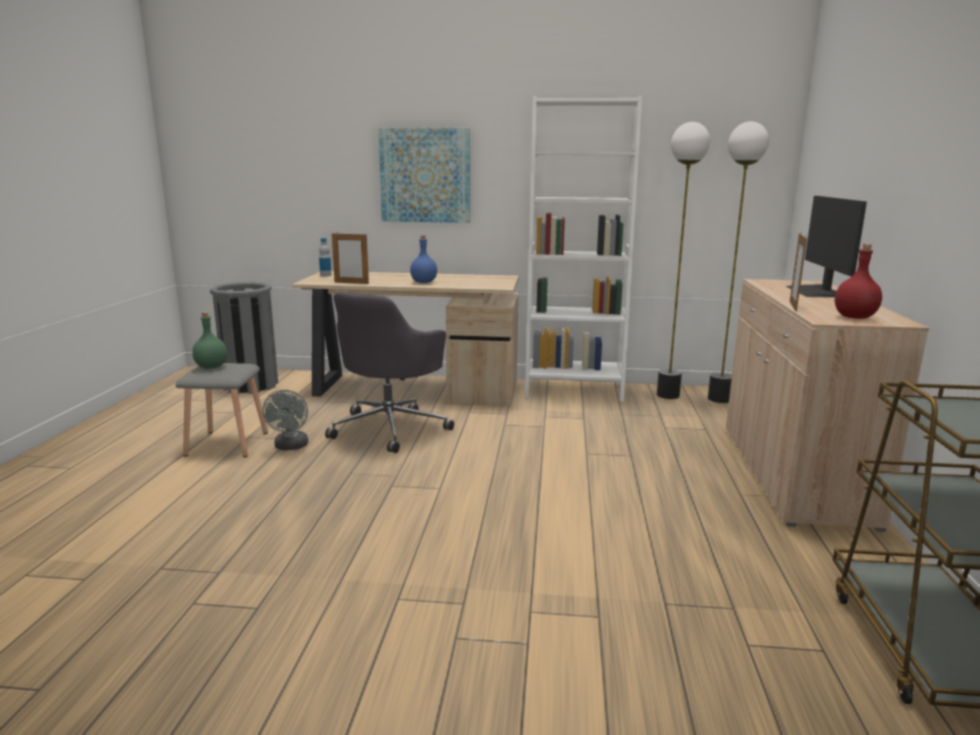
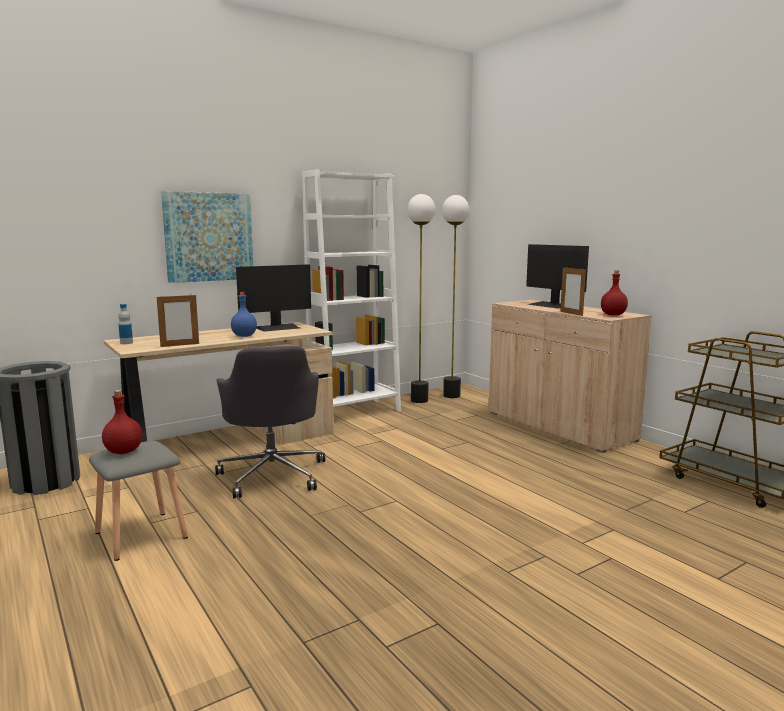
camera: 40 degrees left, 5 degrees down
green bottle [192,312,227,369] -> red bottle [102,390,142,454]
grey fan [262,390,308,450] -> none
none -> monitor [236,264,311,332]

